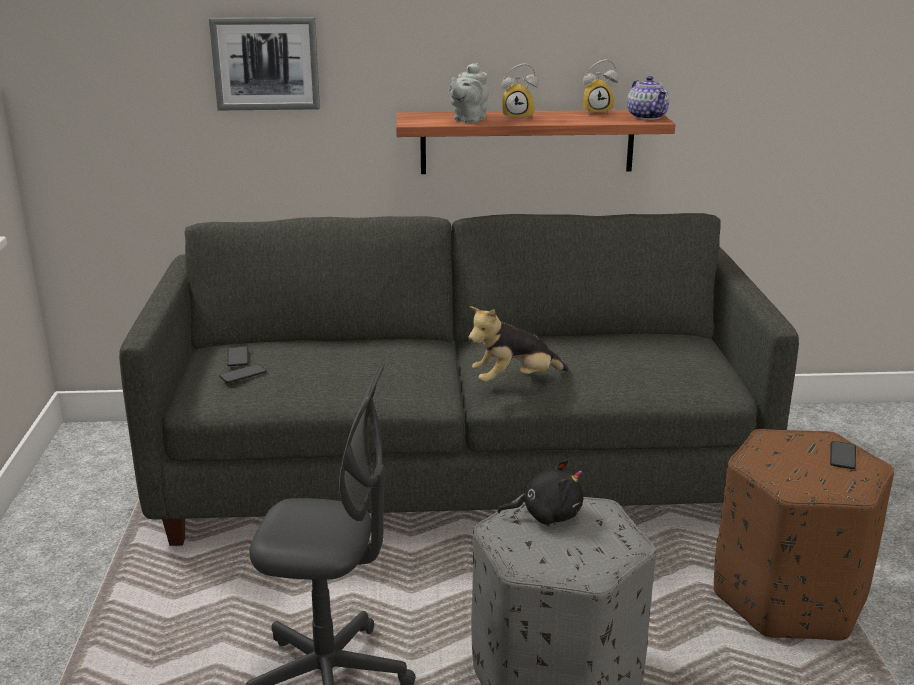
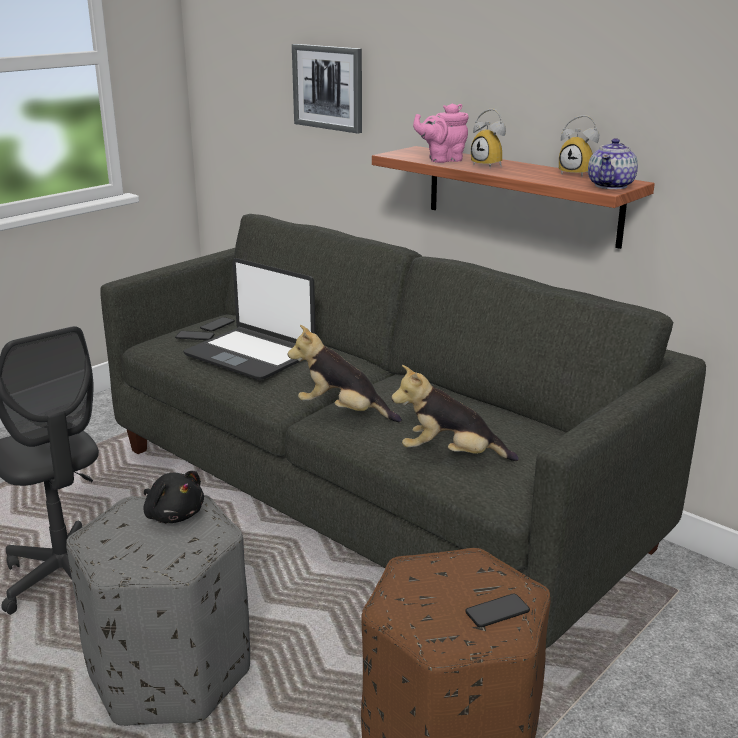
camera: 45 degrees right, 0 degrees up
grey teapot [448,63,489,123] -> pink teapot [413,103,469,163]
none -> laptop [183,258,316,380]
none -> plush toy [391,365,519,461]

